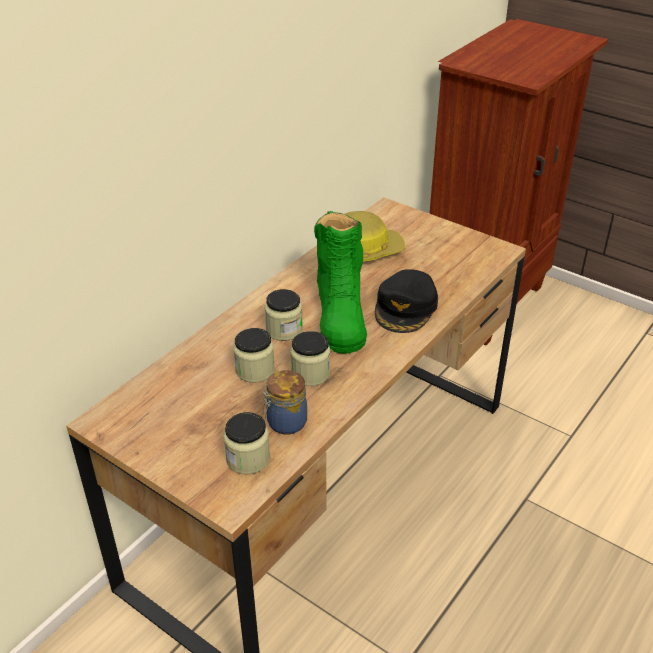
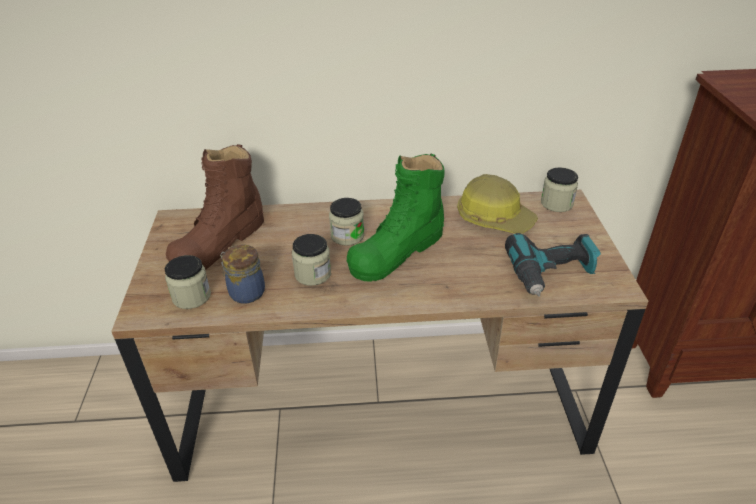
camera: 50 degrees right, 0 degrees up
jar [233,328,274,383] -> jar moved to [541,167,578,212]
black cap [375,269,438,333] -> none
none -> brown boot [166,144,264,270]
none -> power drill [505,233,601,297]

